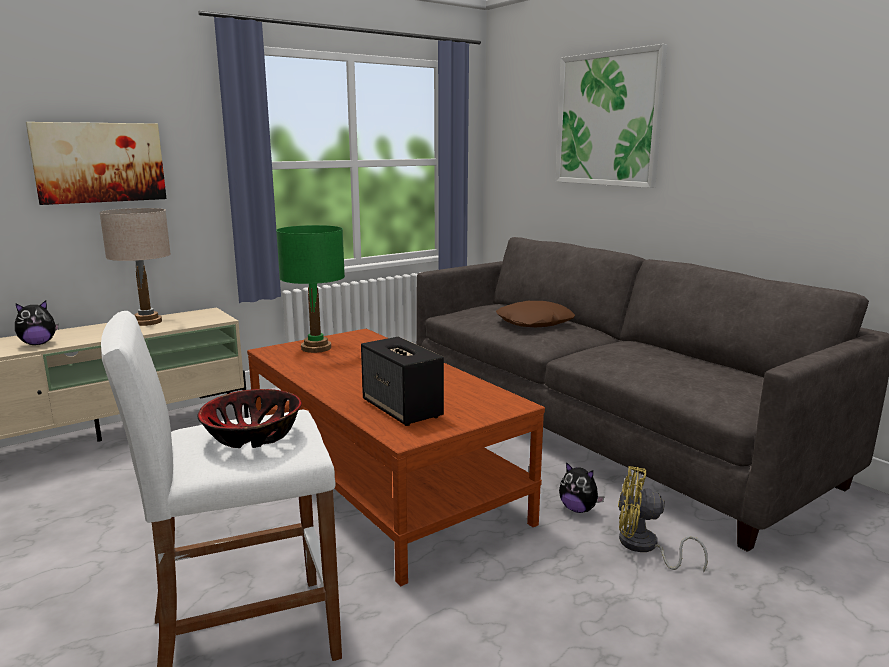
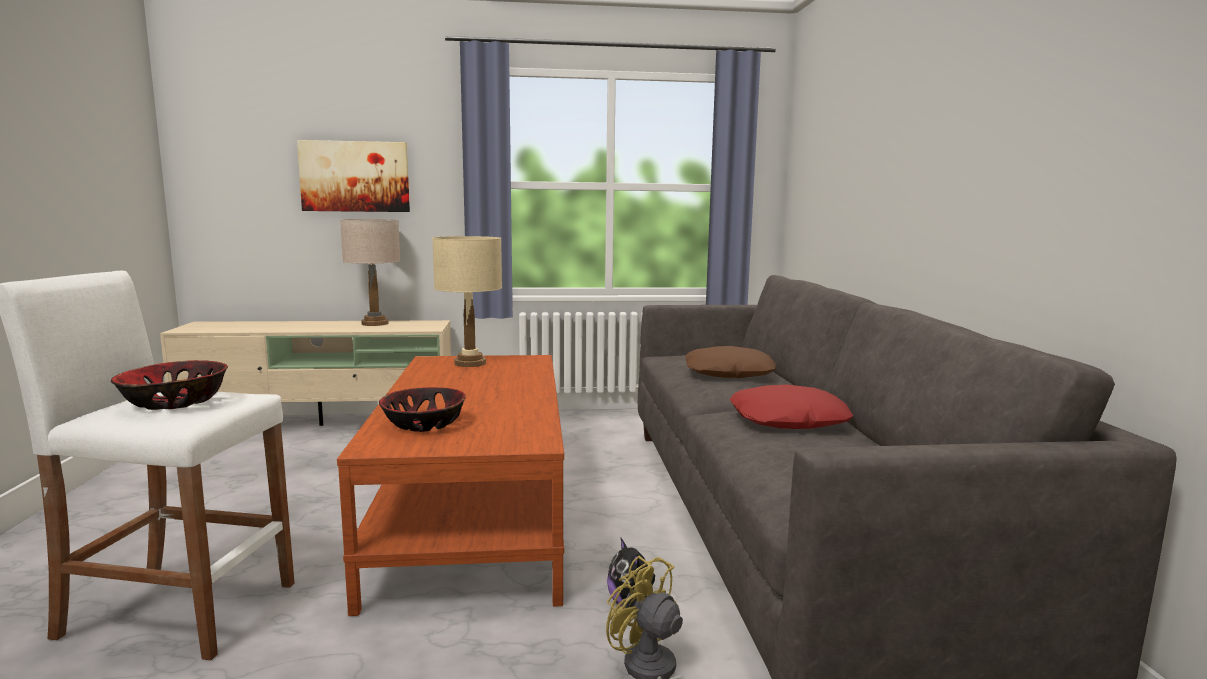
camera: 30 degrees right, 5 degrees down
plush toy [15,300,59,345] -> none
green table lamp [276,225,345,353] -> beige table lamp [432,236,502,367]
speaker [361,337,444,426] -> bowl [379,387,466,432]
picture [556,44,668,188] -> none
none -> red pillow [730,384,853,429]

